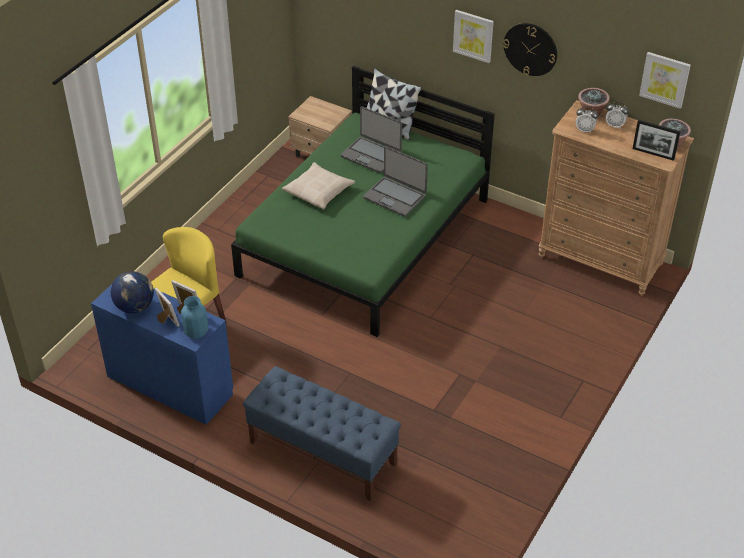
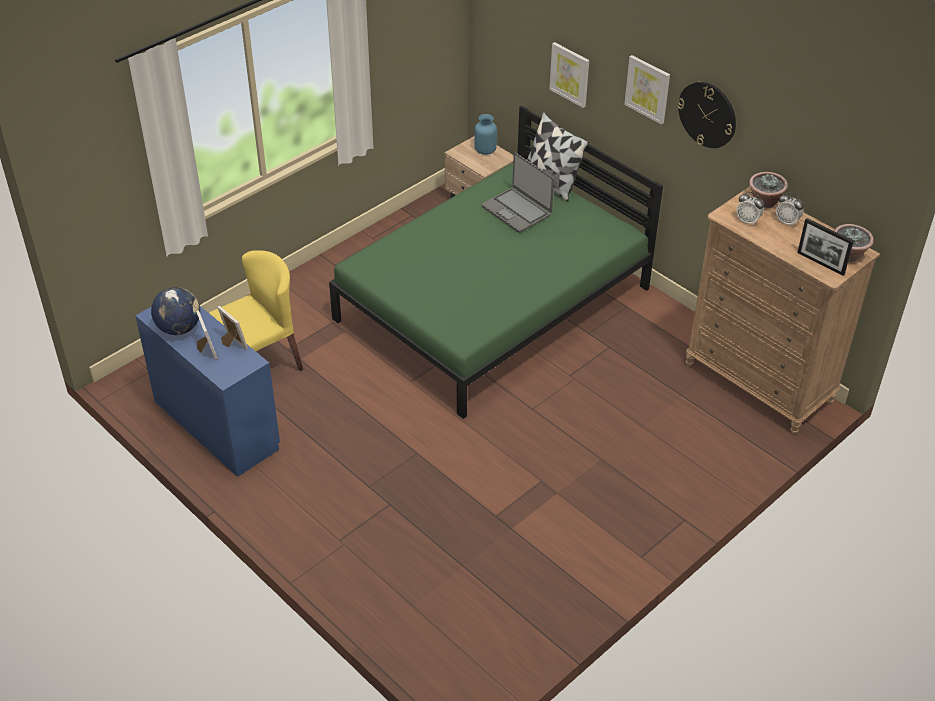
camera: 15 degrees right, 0 degrees up
blue vase [181,296,208,339] -> blue vase moved to [475,114,497,155]
blue bench [243,366,401,501] -> none
beige pillow [282,162,355,209] -> none
laptop [363,146,428,217] -> none
picture [639,52,691,109] -> picture moved to [549,42,589,108]

